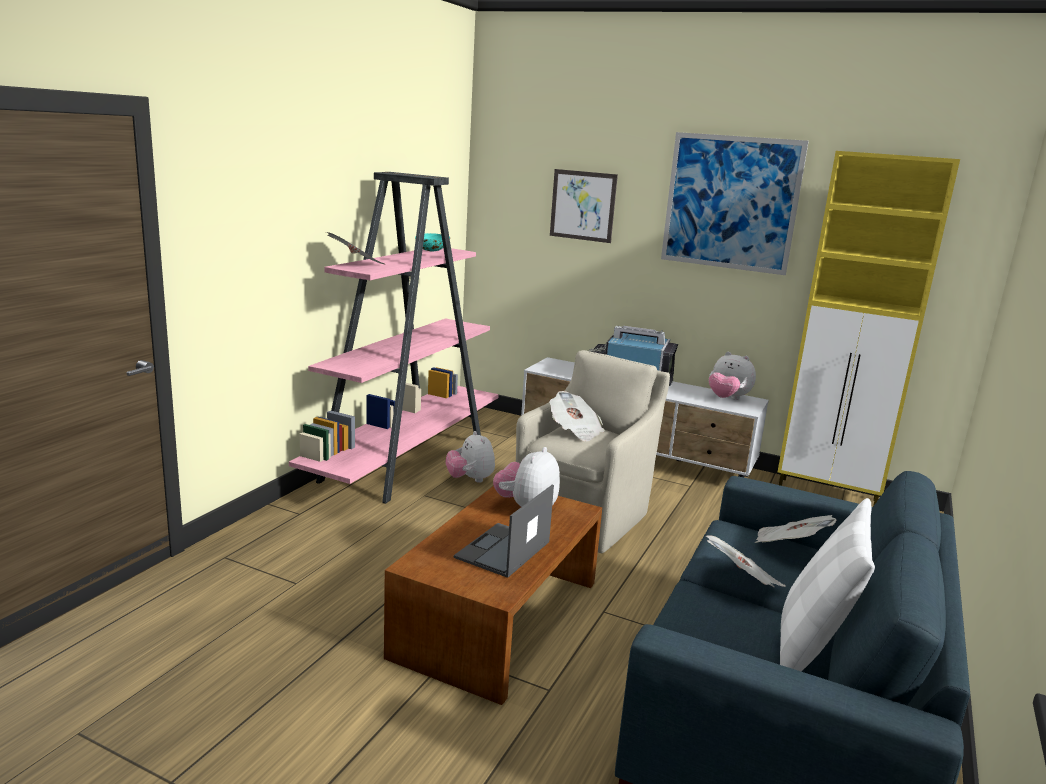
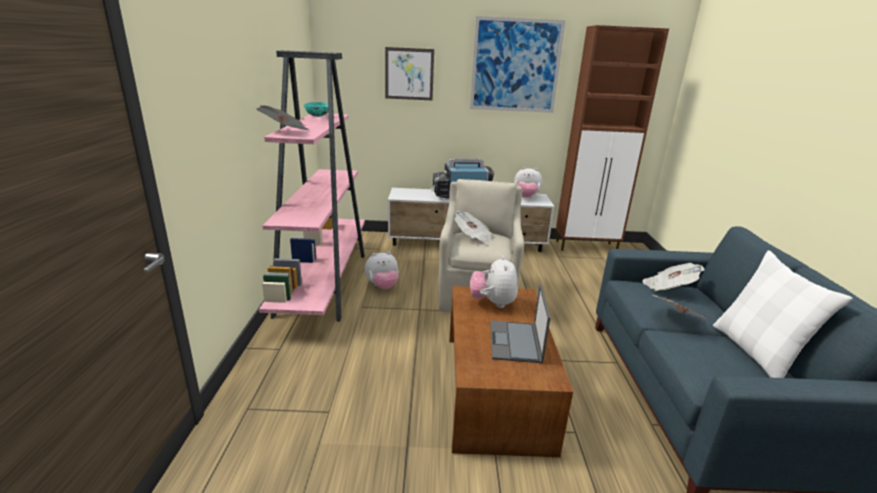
camera: 25 degrees left, 5 degrees up
plush toy [446,431,495,483] -> plush toy turned 60 degrees counterclockwise [365,251,399,289]
yellow cabinet [778,151,960,506] -> brown cabinet [556,25,669,251]

